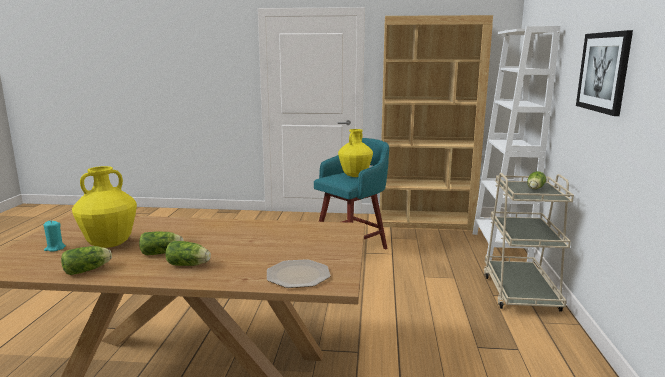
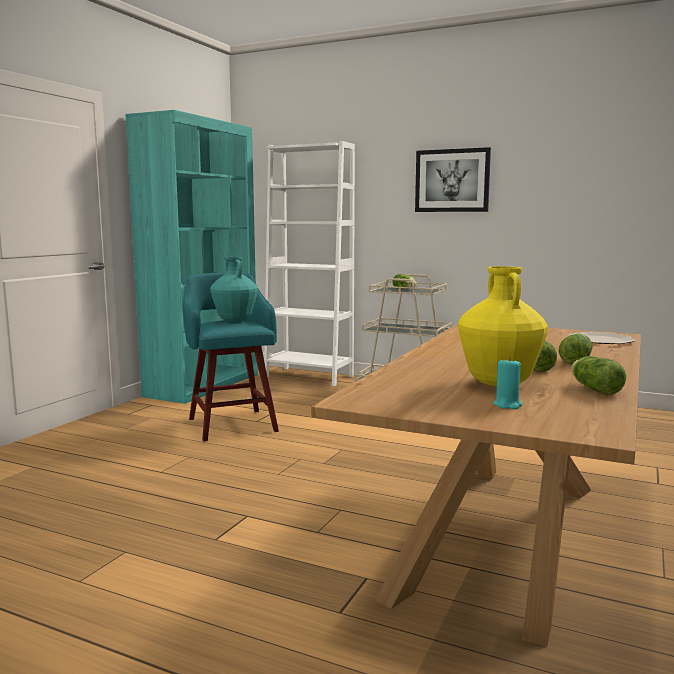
camera: 70 degrees left, 5 degrees down
yellow vase [338,129,373,177] -> turquoise vase [210,257,258,322]
brown bookcase [380,15,493,231] -> turquoise bookcase [125,110,258,404]

